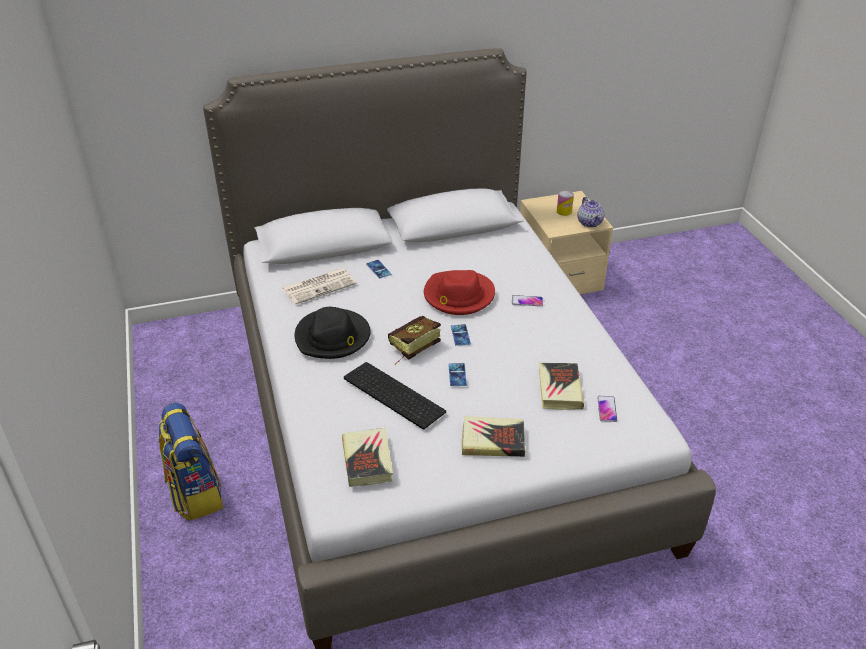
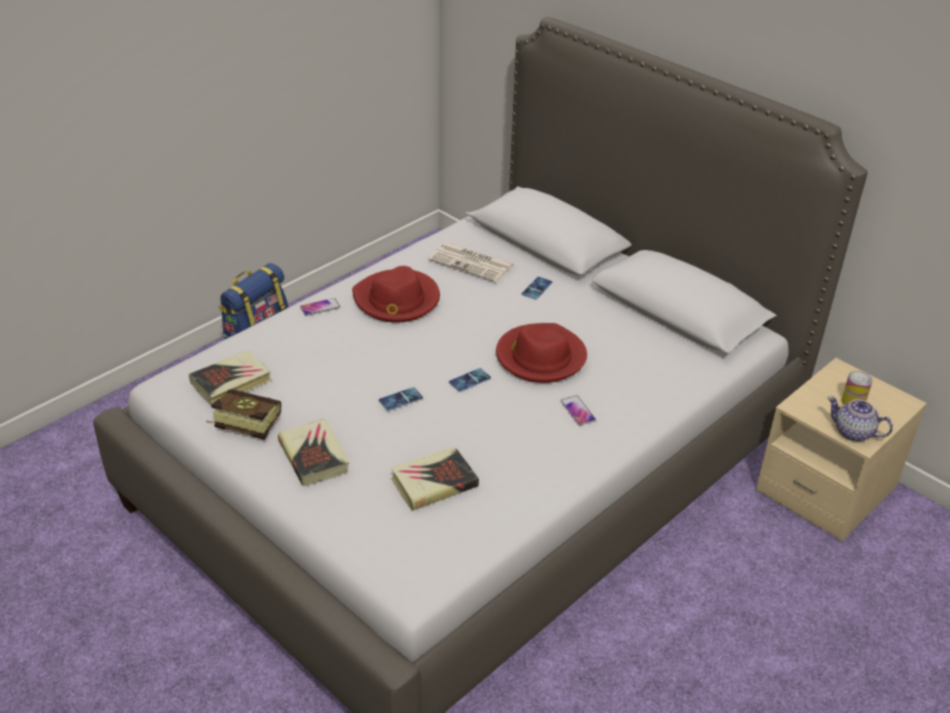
camera: 60 degrees right, 0 degrees up
black hat [294,307,371,359] -> red hat [352,266,440,323]
keyboard [344,362,446,430] -> none
book [388,316,441,365] -> book moved to [206,389,281,440]
teapot [577,197,605,228] -> teapot turned 75 degrees clockwise [828,396,893,442]
phone [597,396,617,422] -> phone moved to [300,298,340,316]

